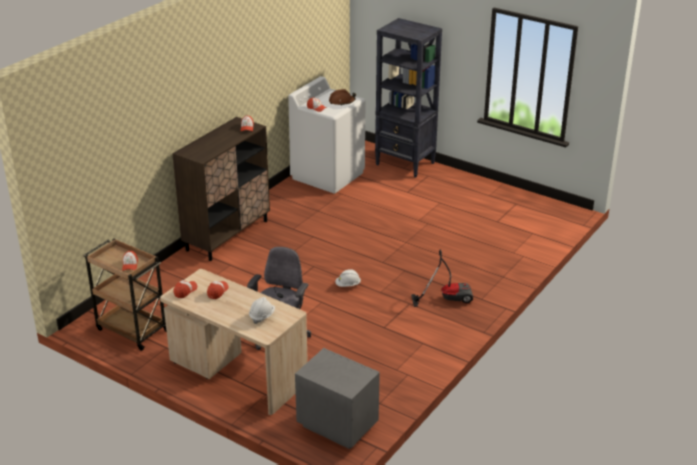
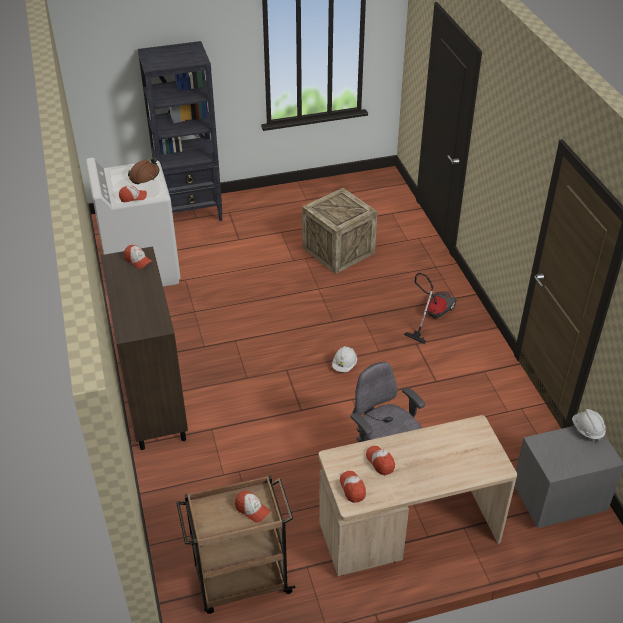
camera: 50 degrees left, 10 degrees up
white hard hat [249,297,275,324] -> white hard hat moved to [572,409,606,442]
none -> crate [302,188,378,274]

